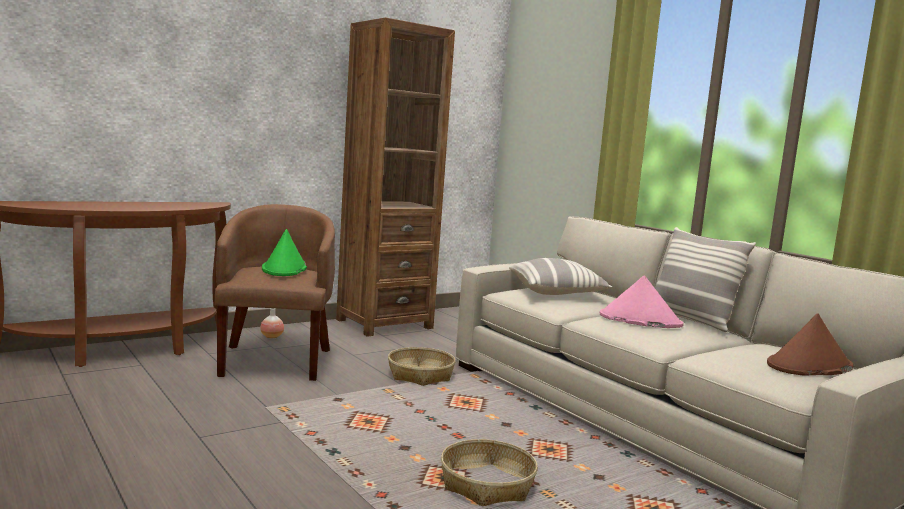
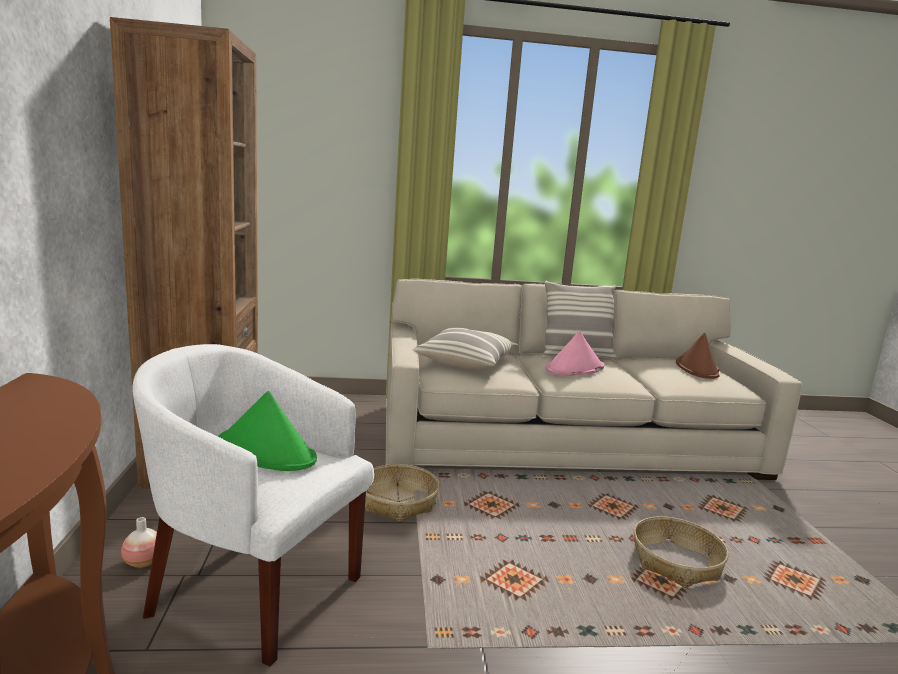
camera: 60 degrees left, 5 degrees up
brown armchair [215,204,335,381] -> white armchair [133,344,374,666]

